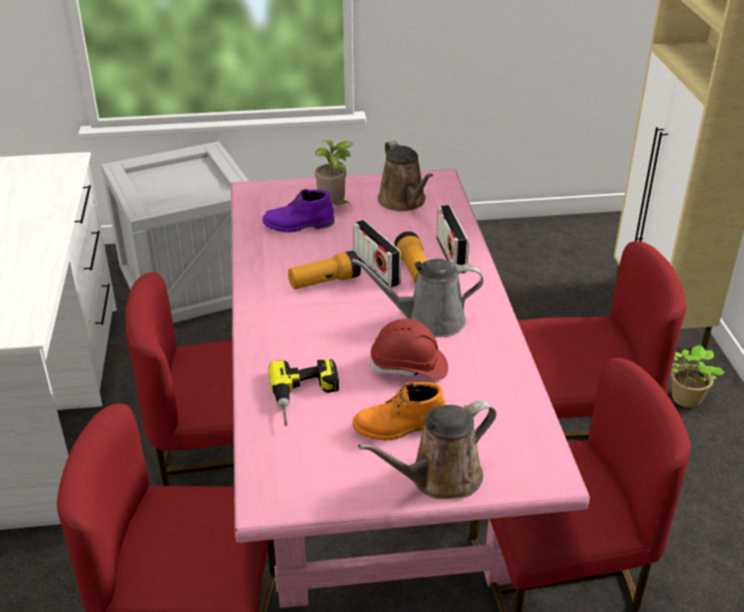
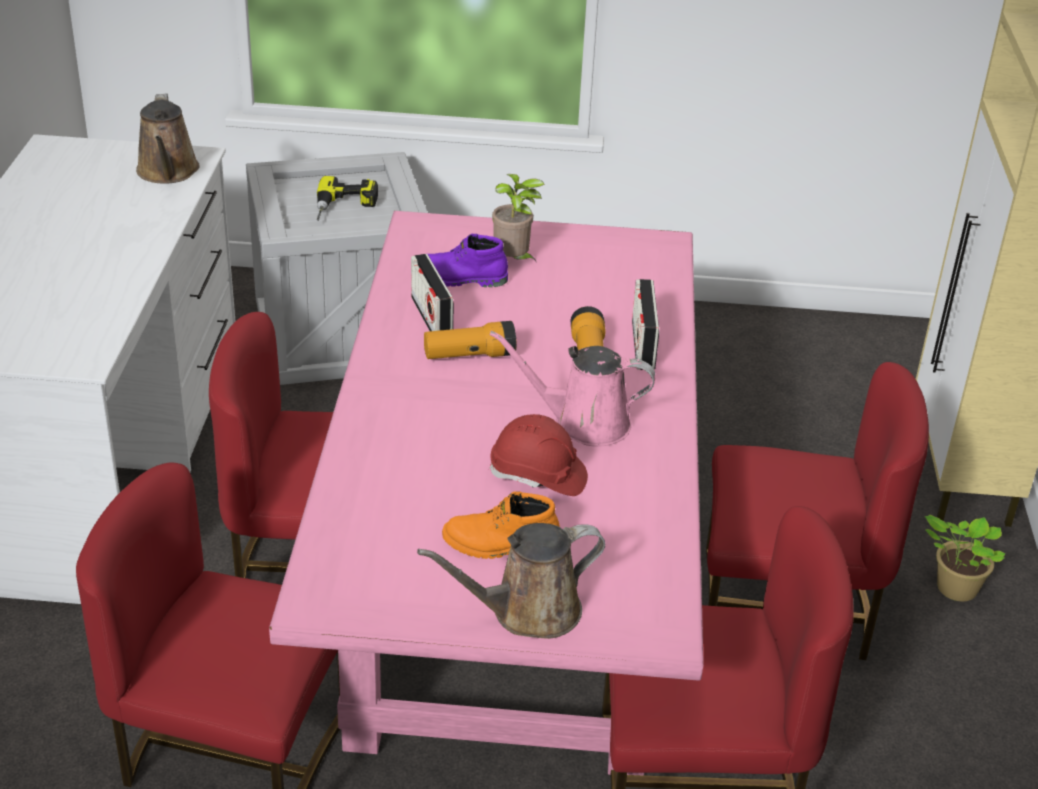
camera: 10 degrees right, 0 degrees up
power drill [268,358,339,426] -> power drill moved to [317,176,378,220]
grey watering can [352,258,483,337] -> pink watering can [489,330,656,447]
radio [353,220,401,288] -> radio moved to [411,254,454,331]
brown watering can [378,140,433,211] -> brown watering can moved to [136,93,200,183]

